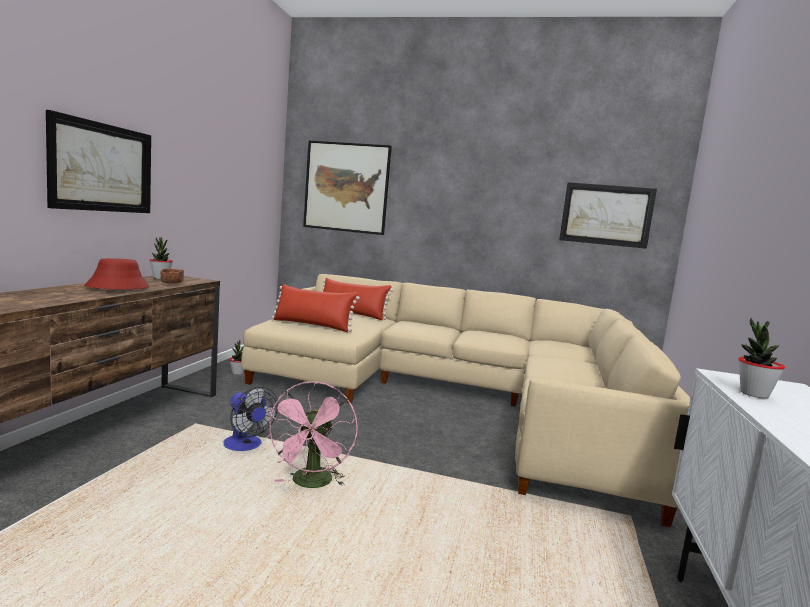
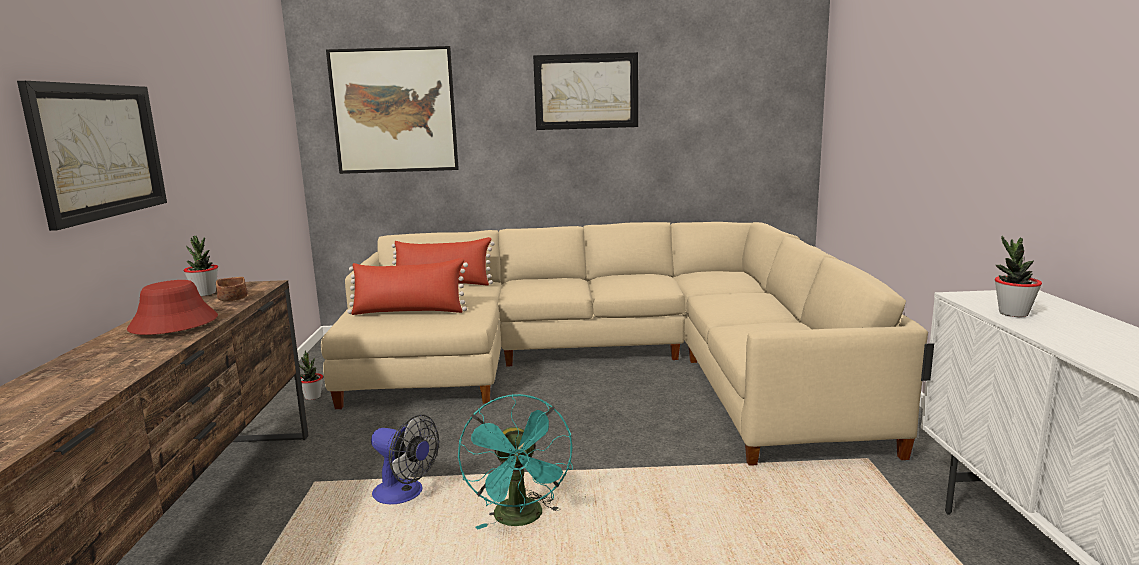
camera: 15 degrees left, 5 degrees up
pink fan [265,381,358,488] -> turquoise fan [458,394,573,530]
picture [559,182,657,249] -> picture moved to [533,52,638,130]

